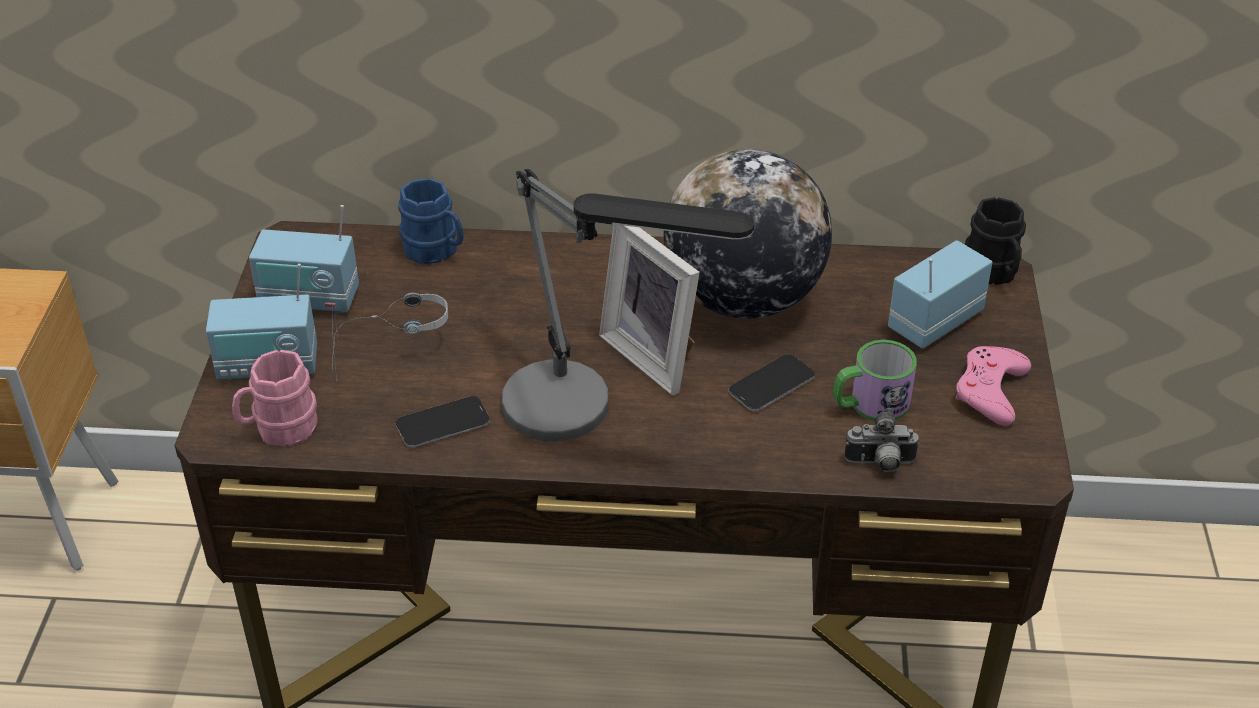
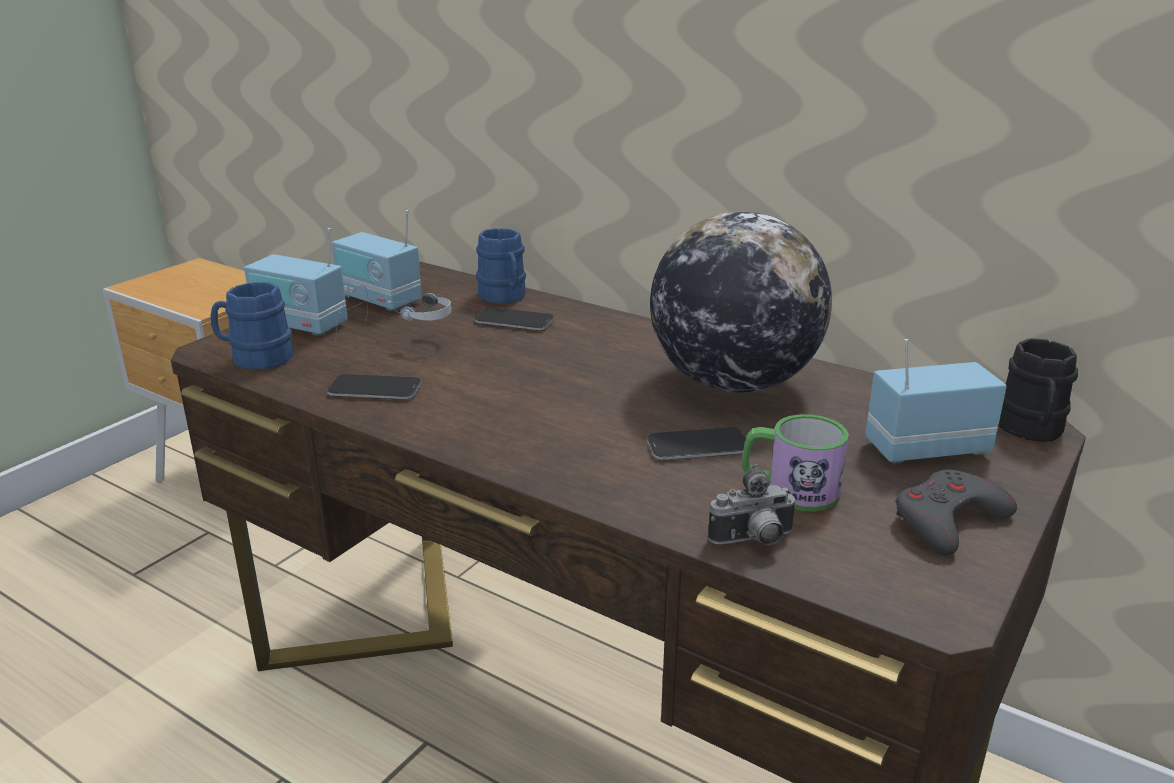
camera: 30 degrees right, 15 degrees down
pink mug [232,350,318,446] -> blue mug [211,282,293,370]
table lamp [502,169,754,441] -> none
picture frame [599,224,700,395] -> none
camera [844,408,920,472] -> camera turned 45 degrees counterclockwise [708,464,797,545]
pink game controller [956,346,1031,426] -> grey game controller [896,470,1017,556]
none -> phone [475,307,554,331]

